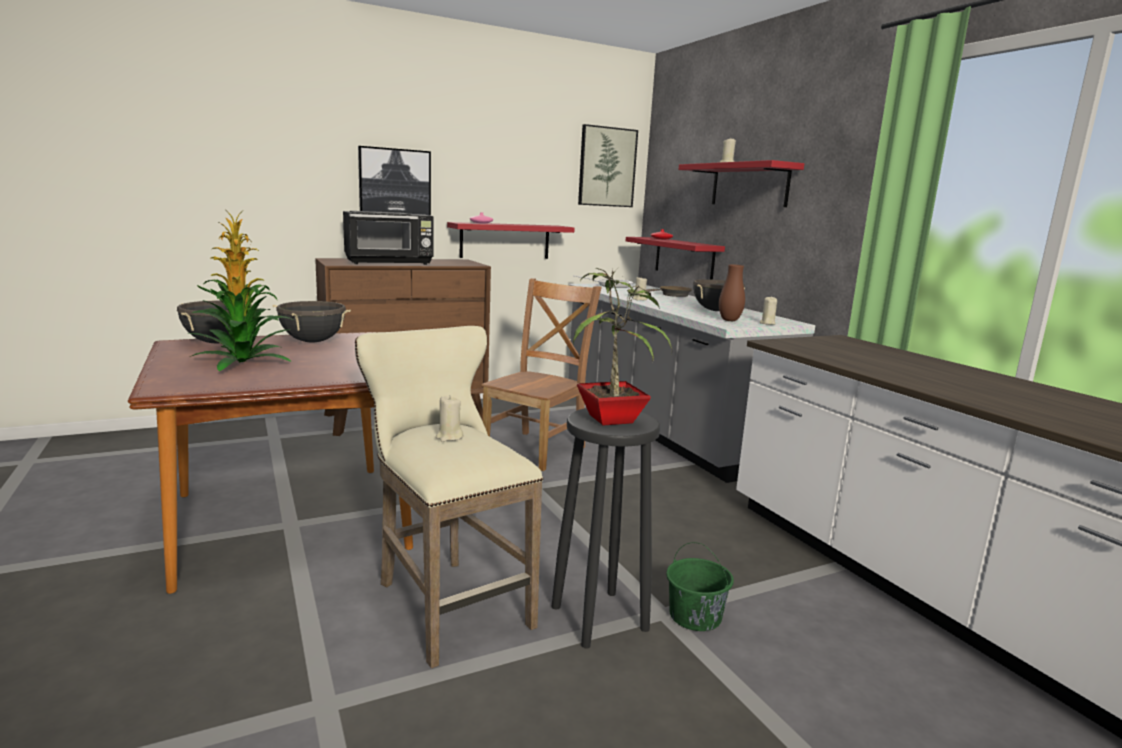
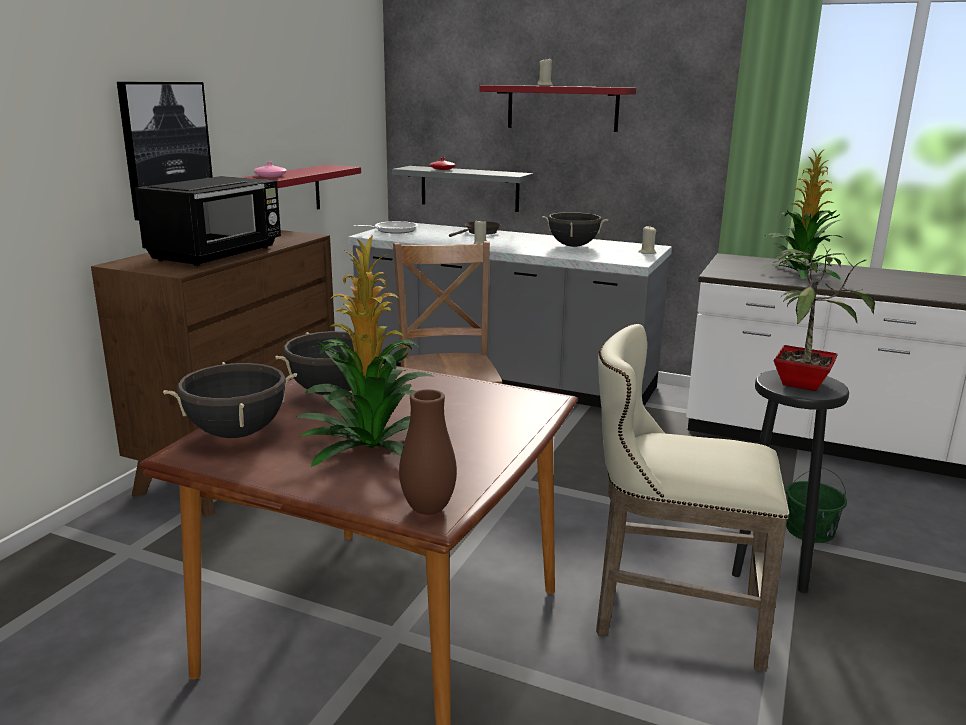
camera: 40 degrees left, 5 degrees up
beige candle [436,395,463,442] -> none
picture [578,124,638,207] -> none
red shelf [626,237,725,280] -> grey shelf [392,166,534,212]
brown vase [719,264,745,321] -> brown vase moved to [399,389,457,515]
none -> potted plant [760,149,844,279]

